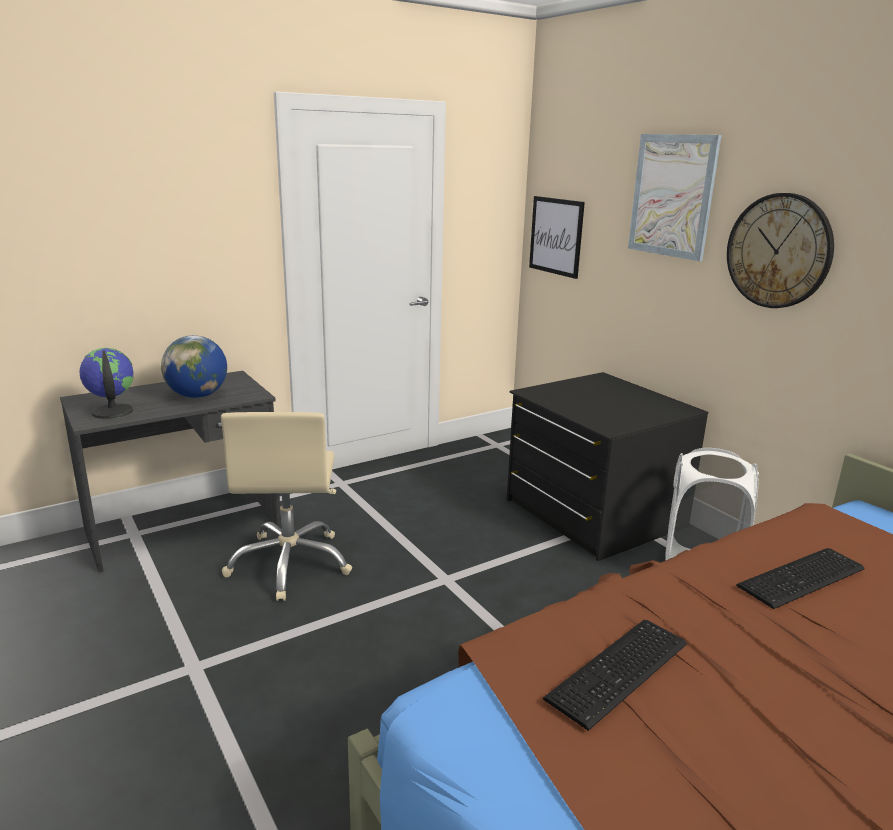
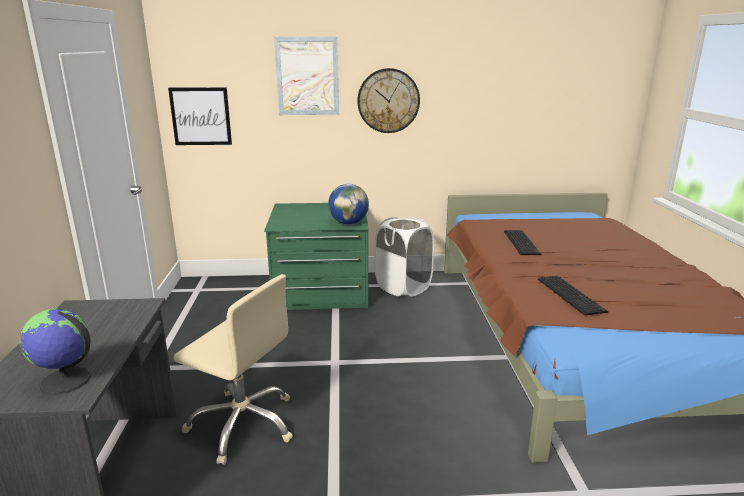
camera: 60 degrees left, 0 degrees up
globe [161,335,227,398] -> globe moved to [328,184,369,224]
black dresser [507,372,708,561] -> green dresser [264,203,369,310]

